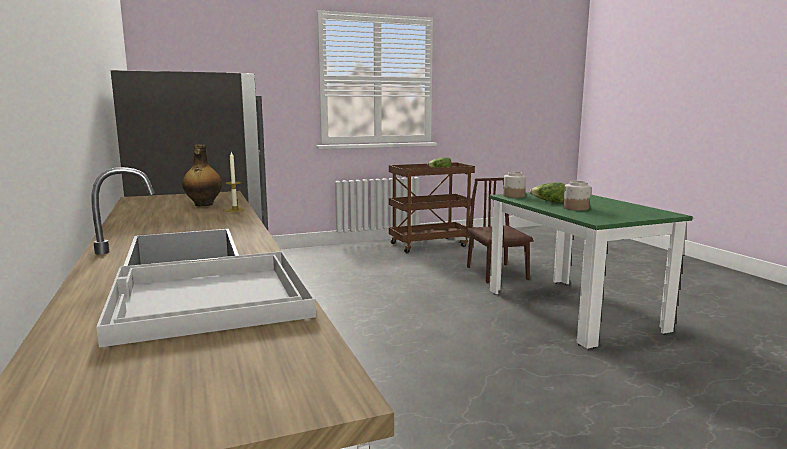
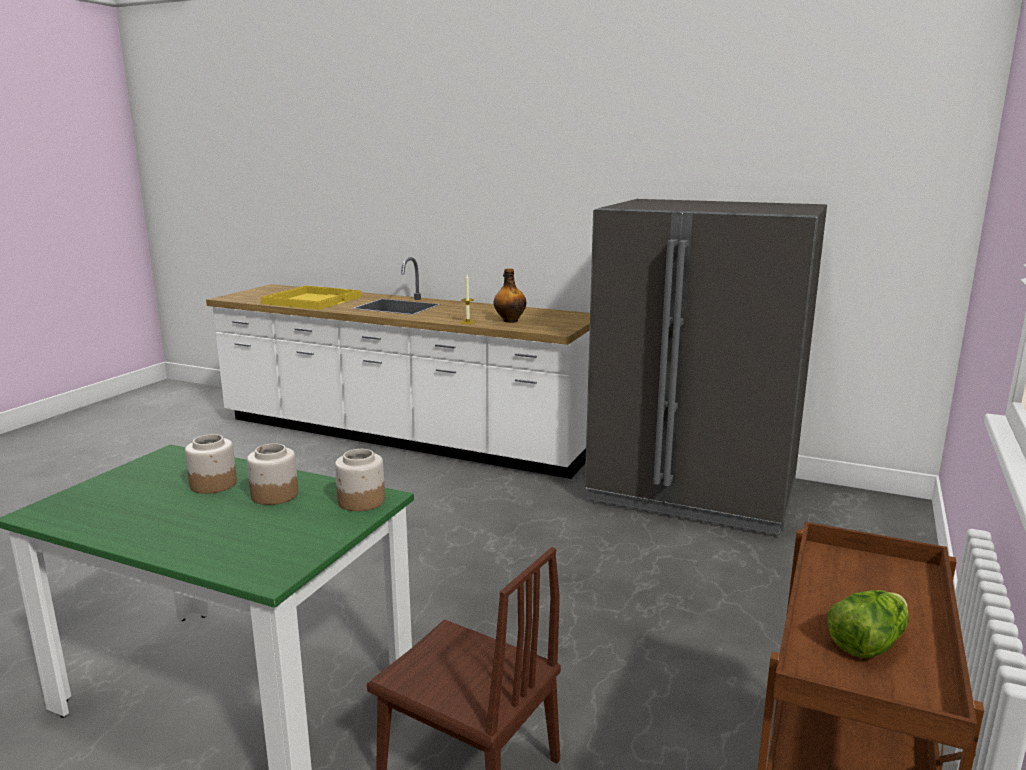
camera: 135 degrees right, 5 degrees up
white tray [96,251,316,347] -> yellow tray [261,286,362,310]
lettuce [529,182,565,203] -> jar [247,443,298,505]

